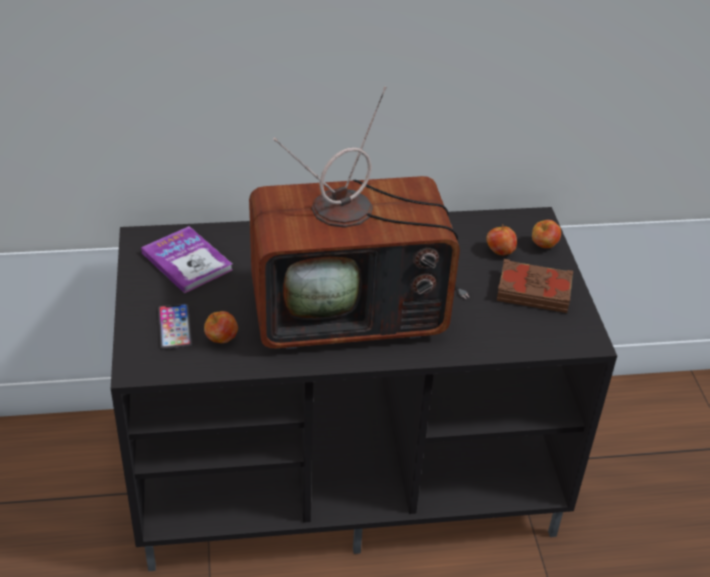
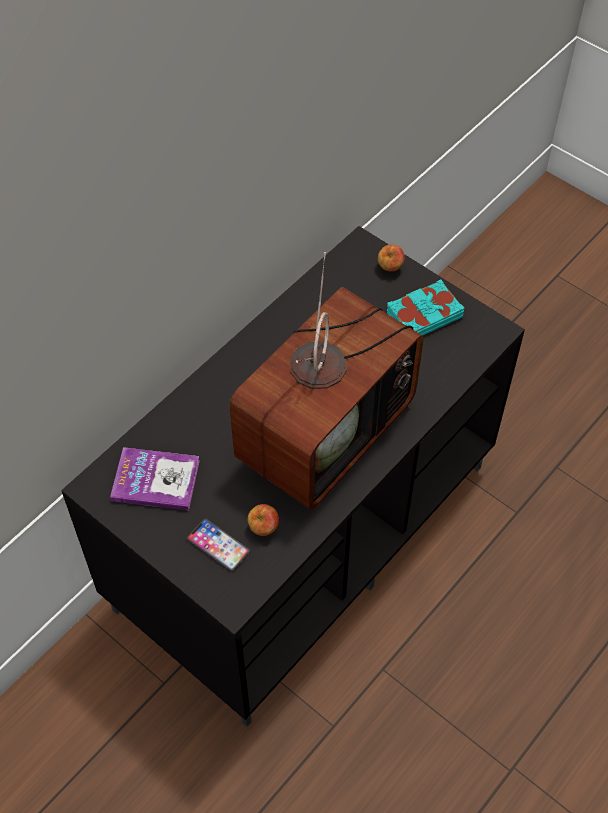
camera: 40 degrees left, 15 degrees up
apple [486,224,517,256] -> none
brown book [497,259,573,313] -> turquoise book [387,279,464,335]

